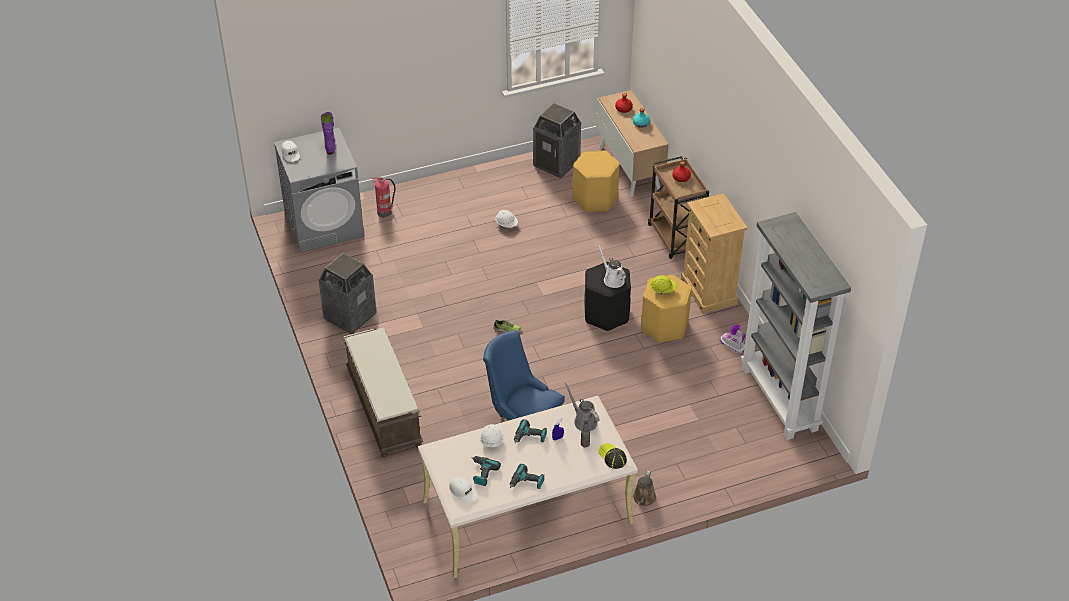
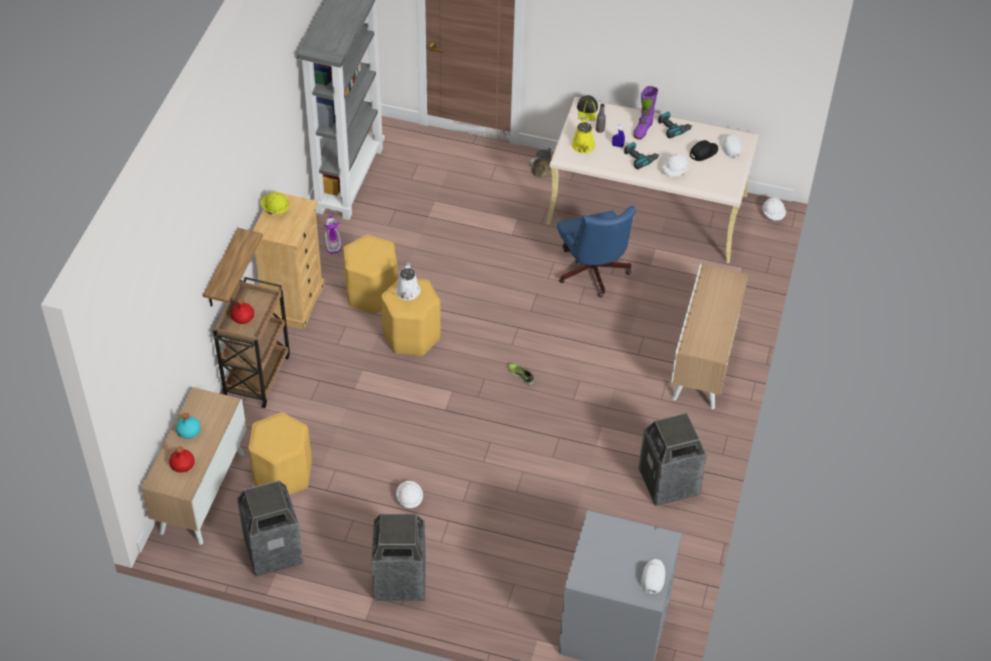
camera: 145 degrees left, 5 degrees up
purple boot [320,112,335,155] -> purple boot moved to [633,86,658,139]
brown bench [343,327,423,458] -> cabinet [671,264,749,409]
fire extinguisher [372,178,396,217] -> none
power drill [471,456,501,486] -> black cap [690,140,718,161]
grey watering can [564,382,599,431] -> yellow watering can [572,117,595,153]
black stool [584,262,631,331] -> yellow stool [381,279,441,356]
yellow hard hat [650,275,677,295] -> yellow hard hat moved to [261,192,289,214]
none -> shelf [203,228,263,307]
none -> trash can [372,514,426,601]
none -> white hard hat [762,197,786,221]

